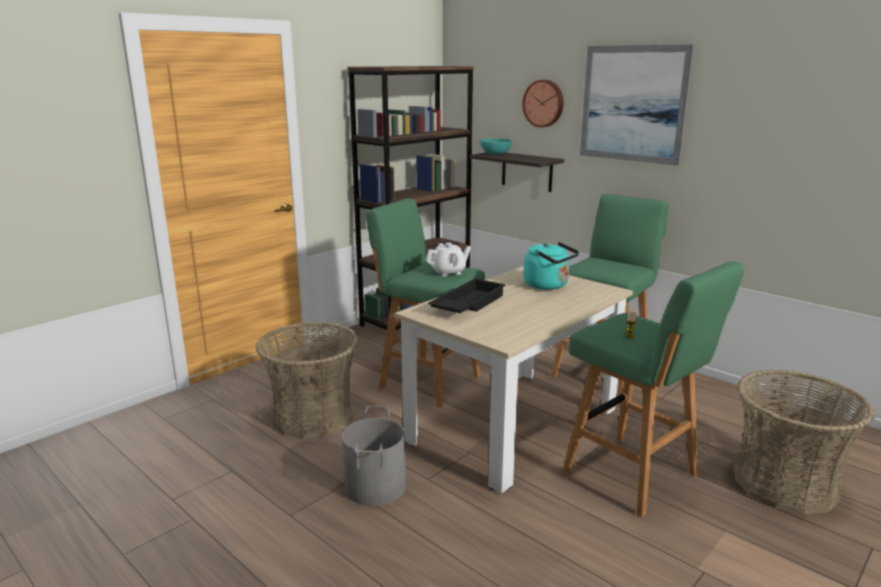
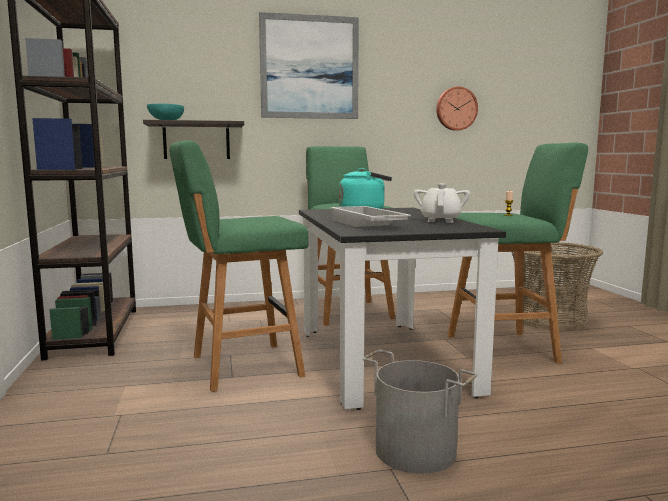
camera: 55 degrees left, 10 degrees down
basket [256,322,359,439] -> none
beige dining table [395,266,633,493] -> black dining table [299,208,506,410]
white teapot [425,243,471,277] -> white teapot moved to [414,184,470,223]
black tray [428,278,506,313] -> white tray [330,206,411,227]
wall clock [522,80,563,127] -> wall clock moved to [436,87,478,131]

